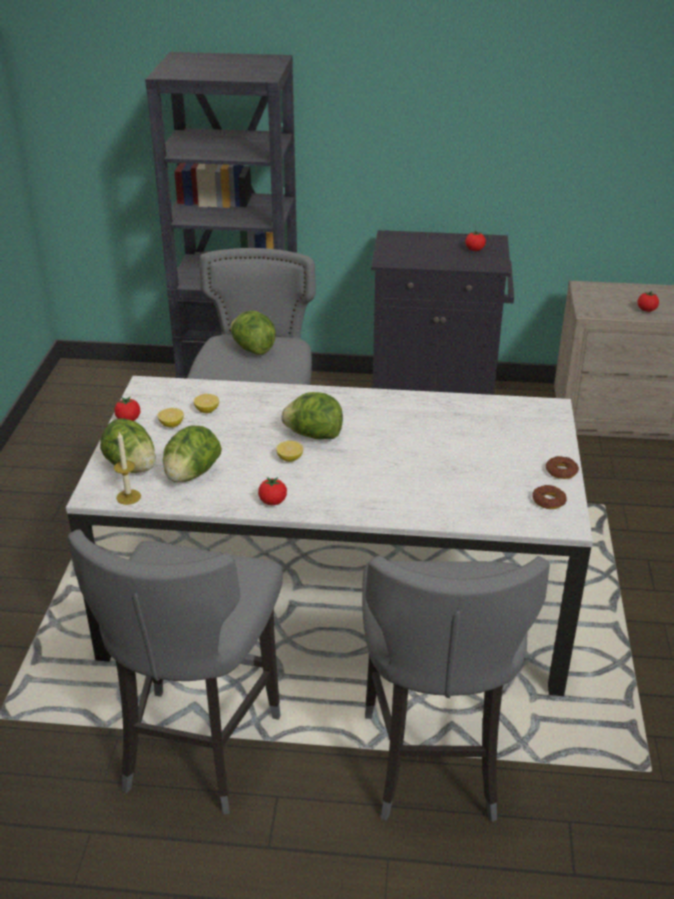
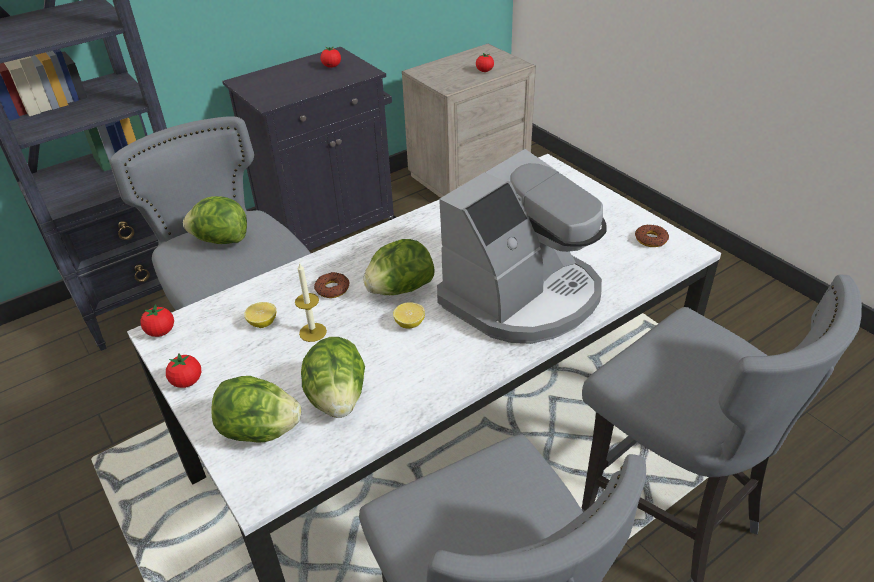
camera: 40 degrees left, 5 degrees up
candle [114,432,141,505] -> candle moved to [295,262,327,342]
lemon [158,408,184,428] -> none
tomato [258,477,287,505] -> tomato moved to [141,304,174,337]
donut [546,456,579,479] -> donut moved to [314,272,349,298]
none -> coffee machine [437,149,607,344]

